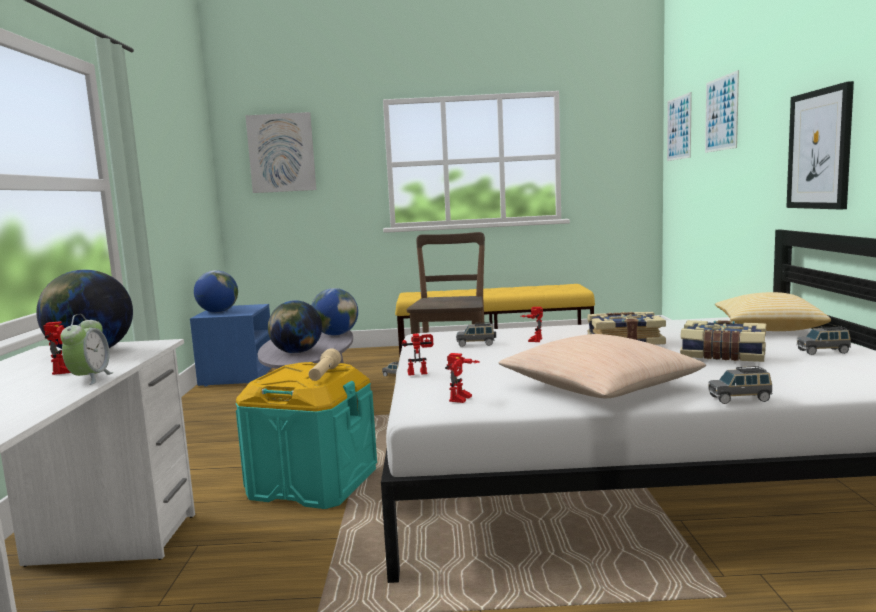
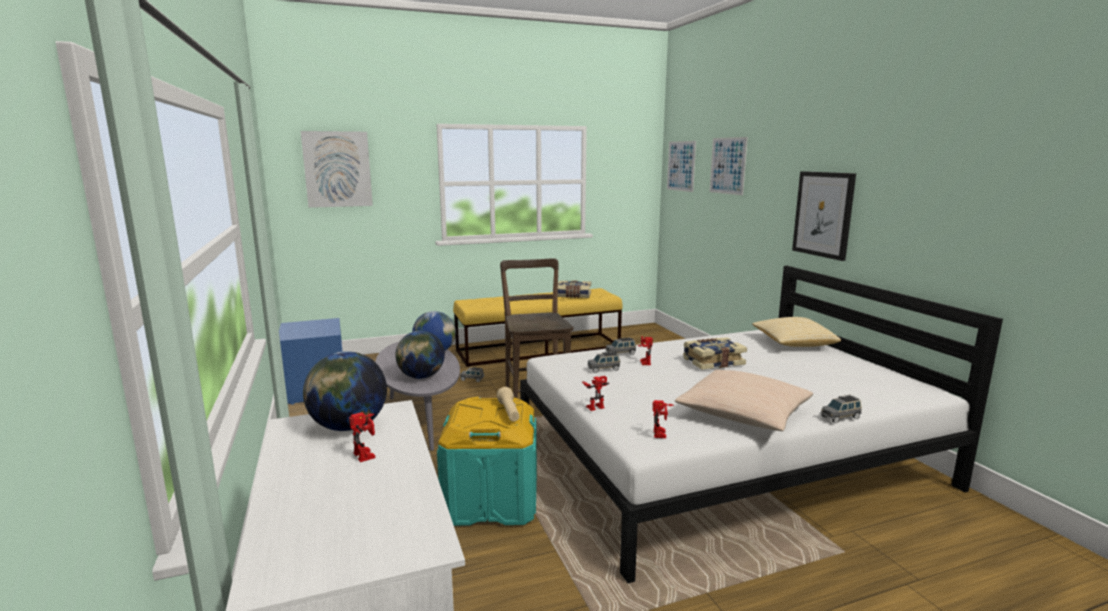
camera: 20 degrees left, 5 degrees up
alarm clock [60,314,114,385] -> none
globe [194,270,238,313] -> none
book [680,320,766,362] -> book moved to [558,280,591,298]
grey toy car [797,326,851,355] -> grey toy car moved to [606,337,636,355]

